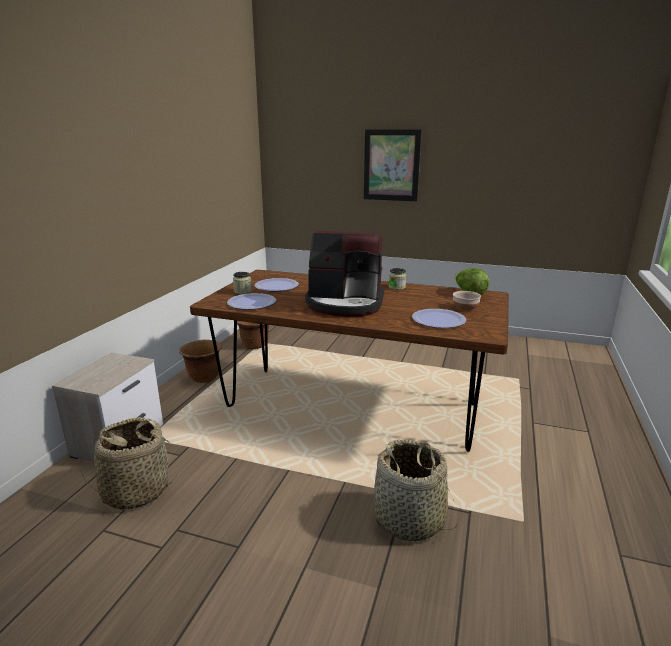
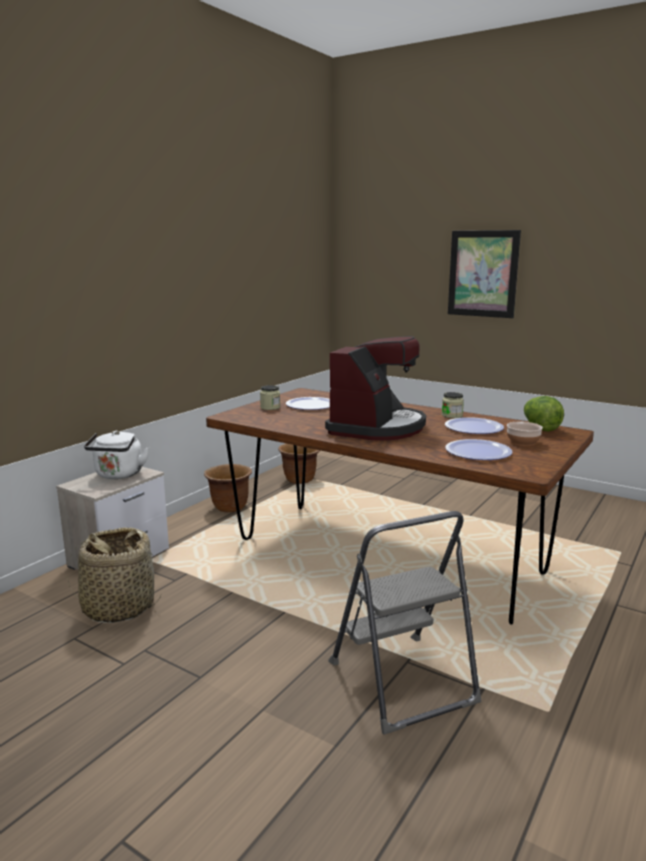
camera: 15 degrees right, 5 degrees down
plate [227,293,276,310] -> plate moved to [445,417,504,434]
coffee machine [305,231,384,317] -> coffee machine turned 90 degrees counterclockwise [325,336,426,441]
basket [374,440,458,541] -> grey step ladder [328,511,481,735]
none -> white kettle [84,431,150,479]

